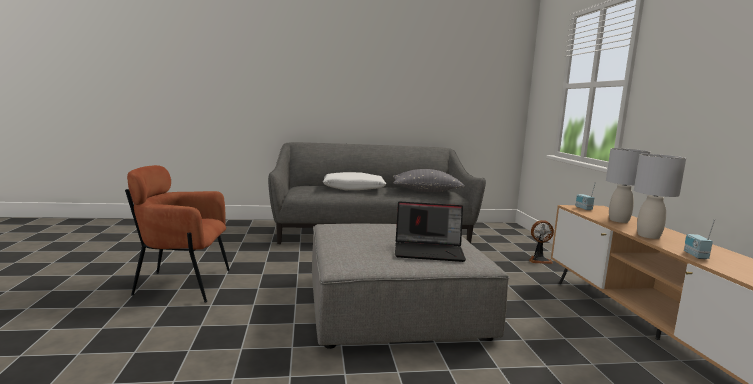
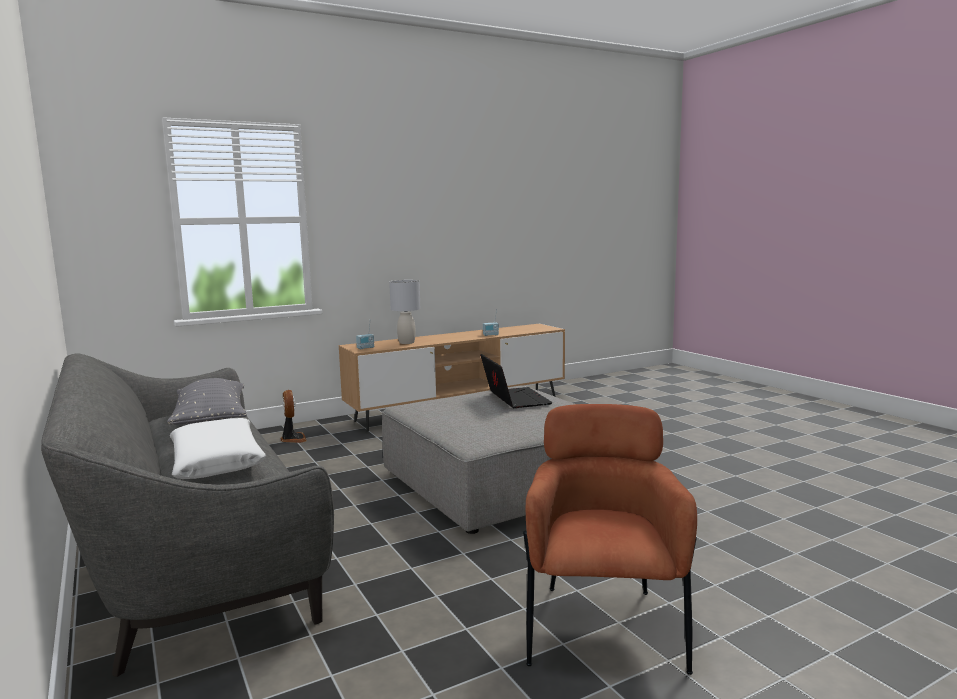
camera: 110 degrees left, 0 degrees up
brown armchair [125,165,230,303] -> brown armchair turned 150 degrees counterclockwise [523,404,697,675]
grey table lamp [634,154,686,239] -> none

